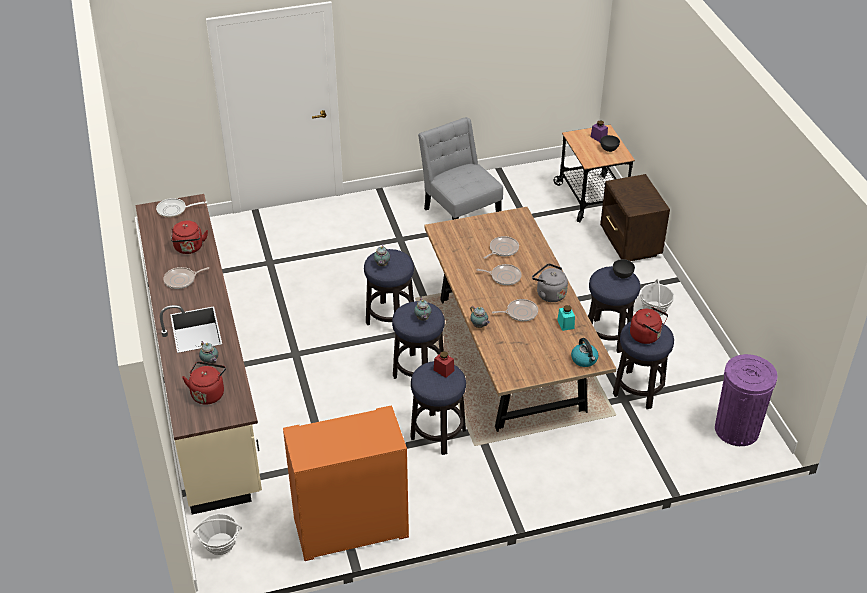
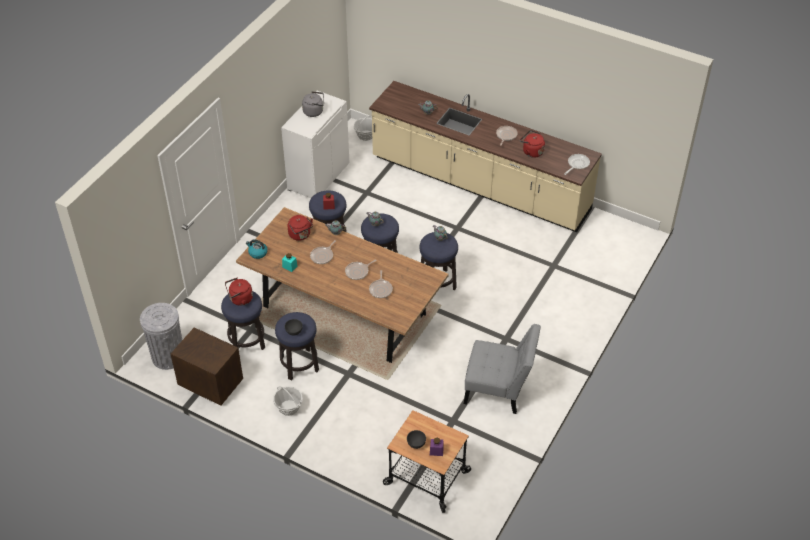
camera: 135 degrees right, 5 degrees up
red kettle [182,362,226,405] -> red kettle moved to [288,215,313,241]
orange cabinet [283,405,409,561] -> white cabinet [281,91,350,198]
grey kettle [532,263,568,302] -> grey kettle moved to [302,91,324,117]
brown nightstand [600,174,670,261] -> brown nightstand moved to [171,327,243,405]
purple trash can [715,354,778,446] -> grey trash can [140,303,182,370]

